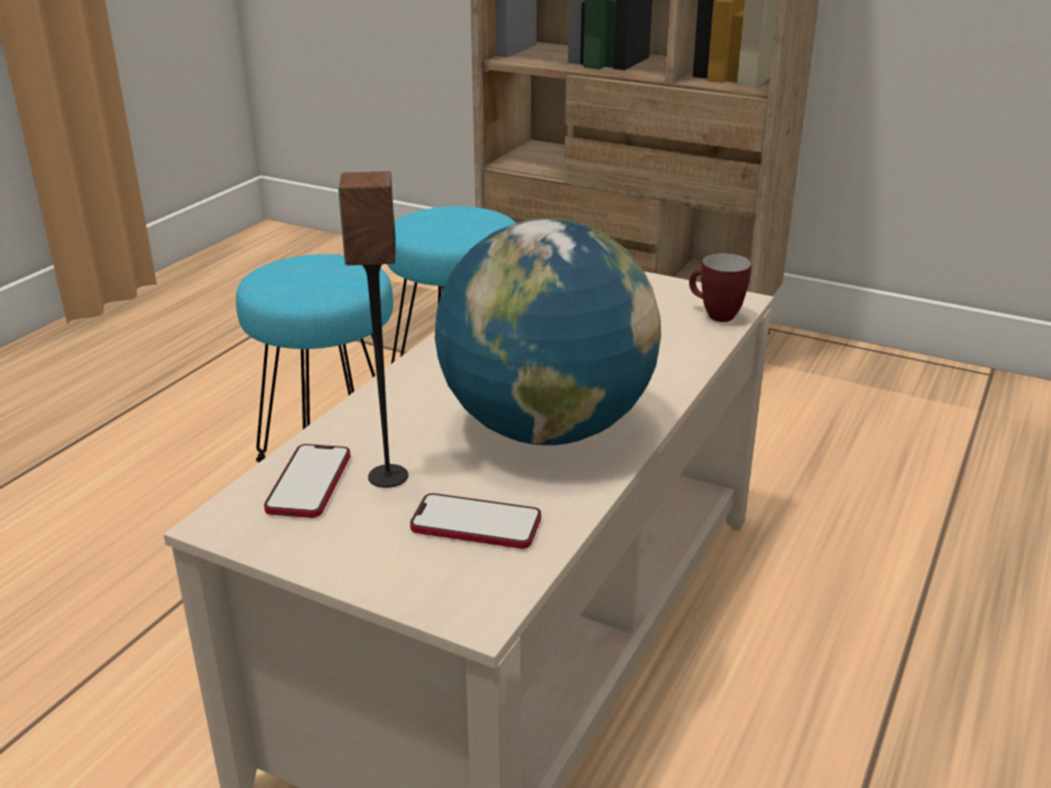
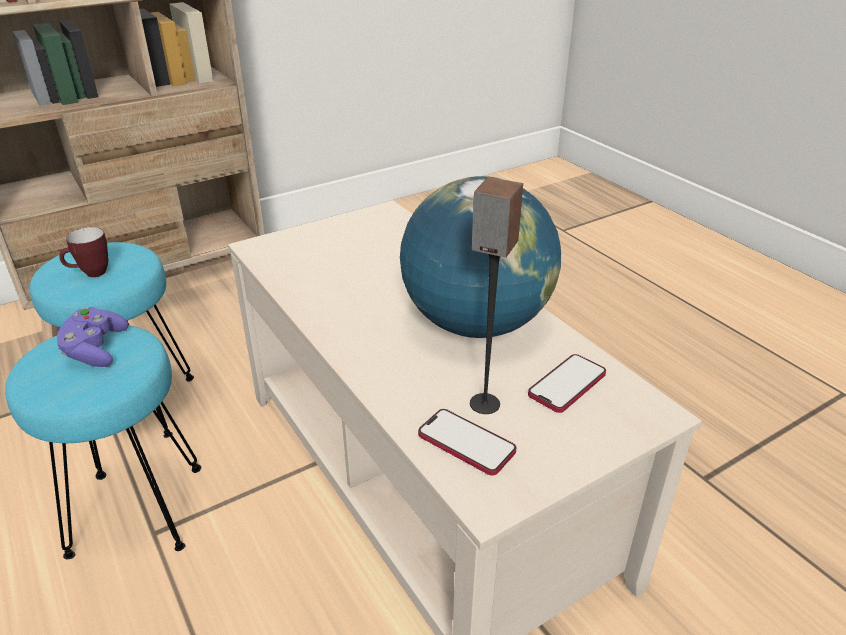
camera: 60 degrees left, 5 degrees up
mug [689,253,751,322] -> mug moved to [59,227,108,277]
none -> purple game controller [57,307,129,367]

